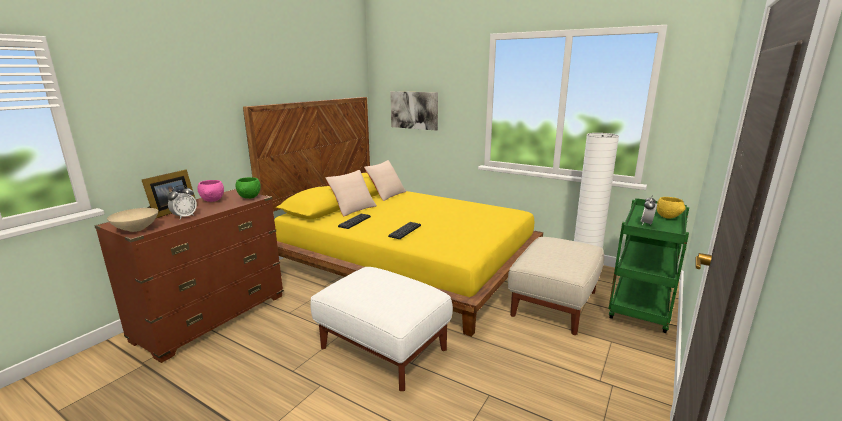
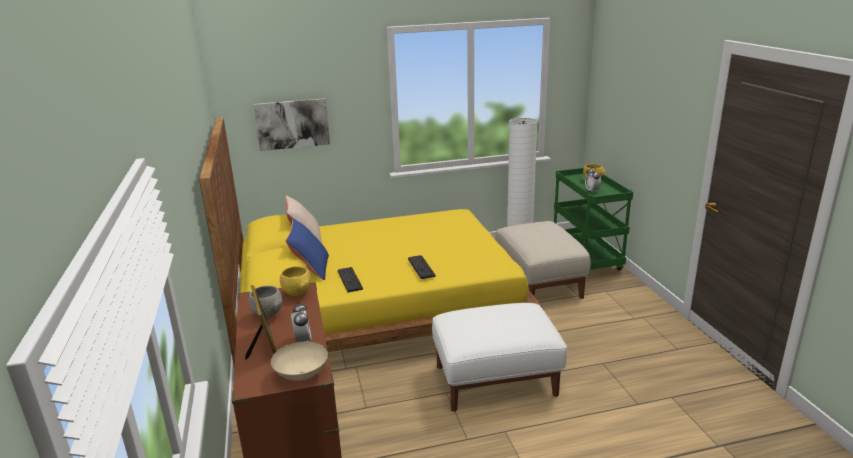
camera: 45 degrees left, 5 degrees up
pink bowl [198,180,224,202] -> grey bowl [249,286,282,318]
green bowl [235,177,260,199] -> yellow bowl [280,266,311,296]
beige pillow [326,170,377,216] -> blue pillow [286,218,329,280]

